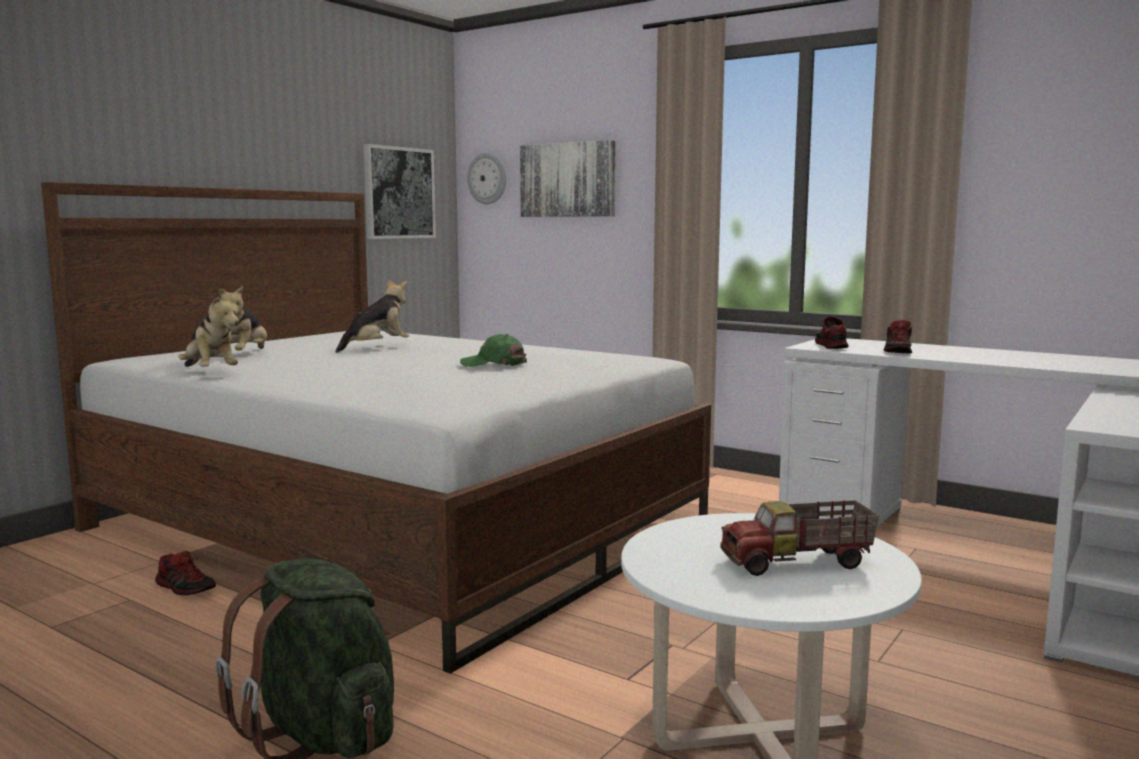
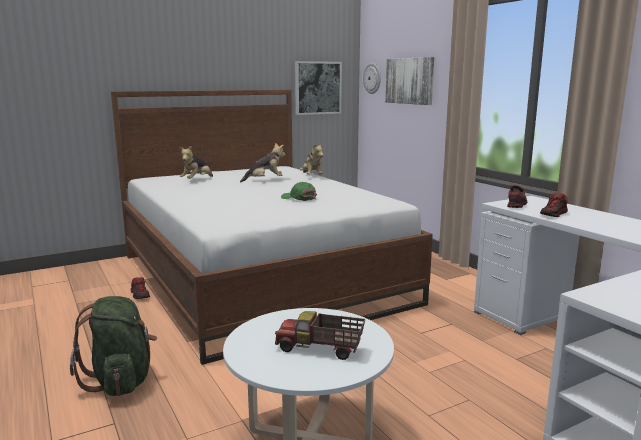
camera: 25 degrees right, 5 degrees up
plush toy [179,293,239,367] -> plush toy moved to [300,143,324,174]

